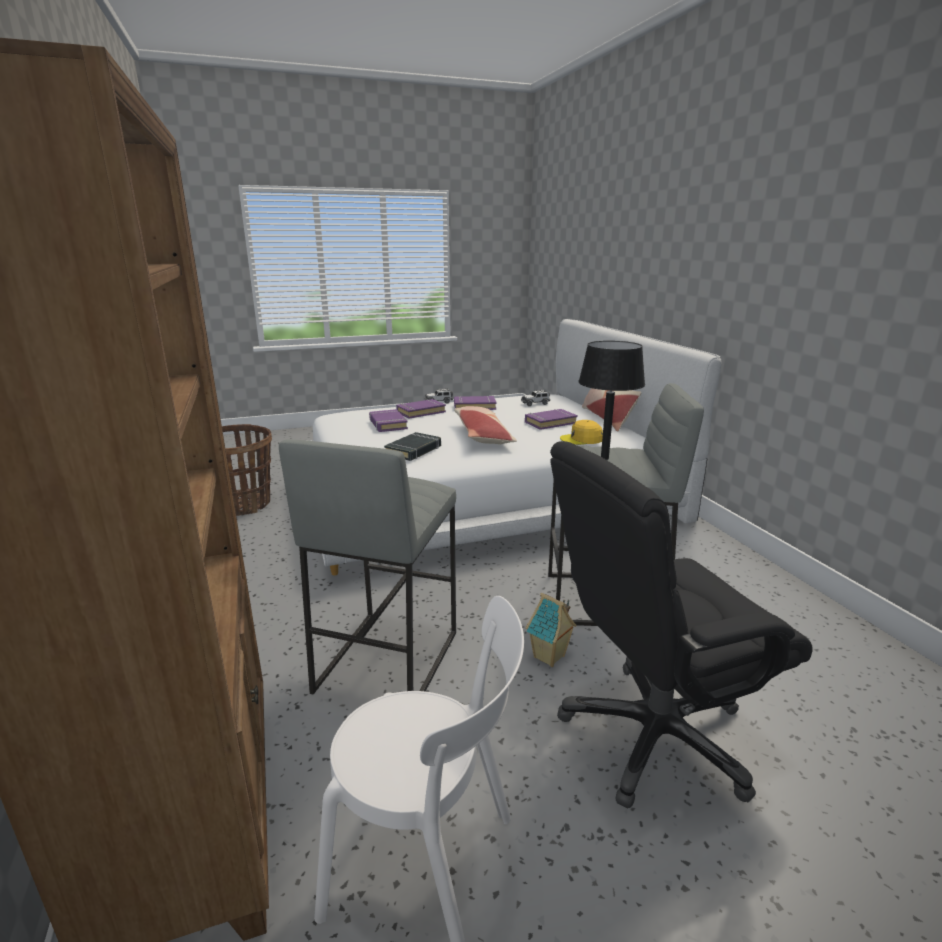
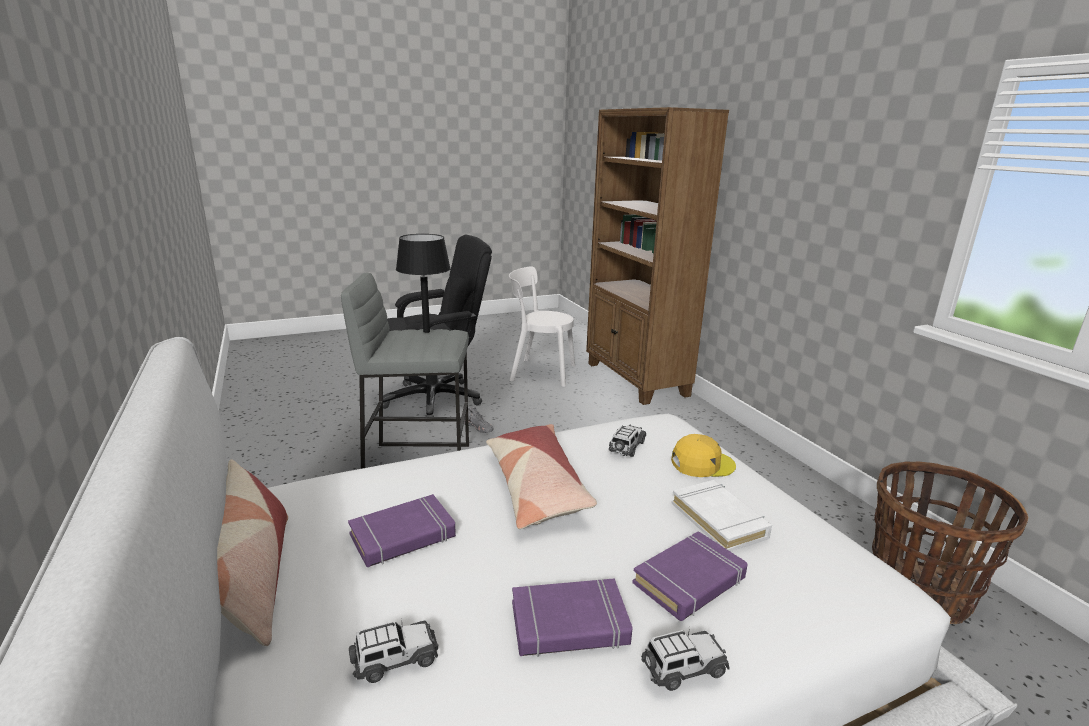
camera: 175 degrees right, 0 degrees up
grey stool [279,439,456,695] -> none
purple book [369,409,408,432] -> white book [671,480,772,552]
black book [384,432,441,461] -> toy car [609,423,646,457]
toy house [526,593,577,667] -> grey shoe [464,407,494,433]
yellow cap [560,420,603,445] -> yellow cap moved to [671,434,736,477]

